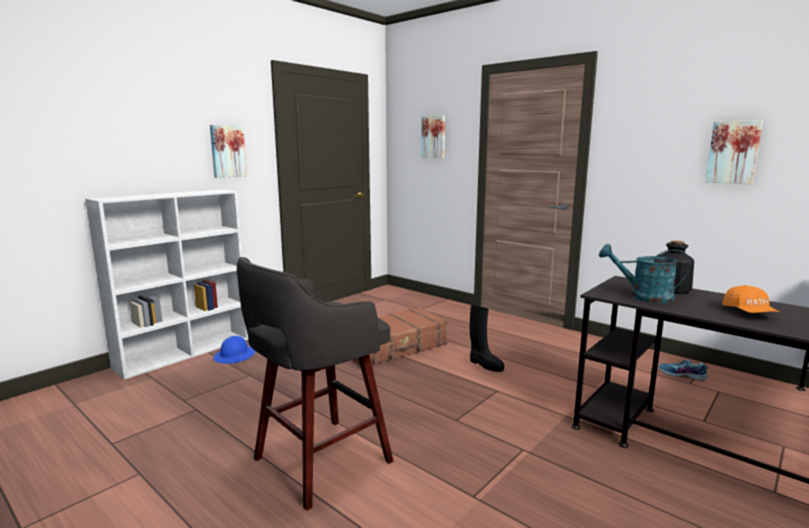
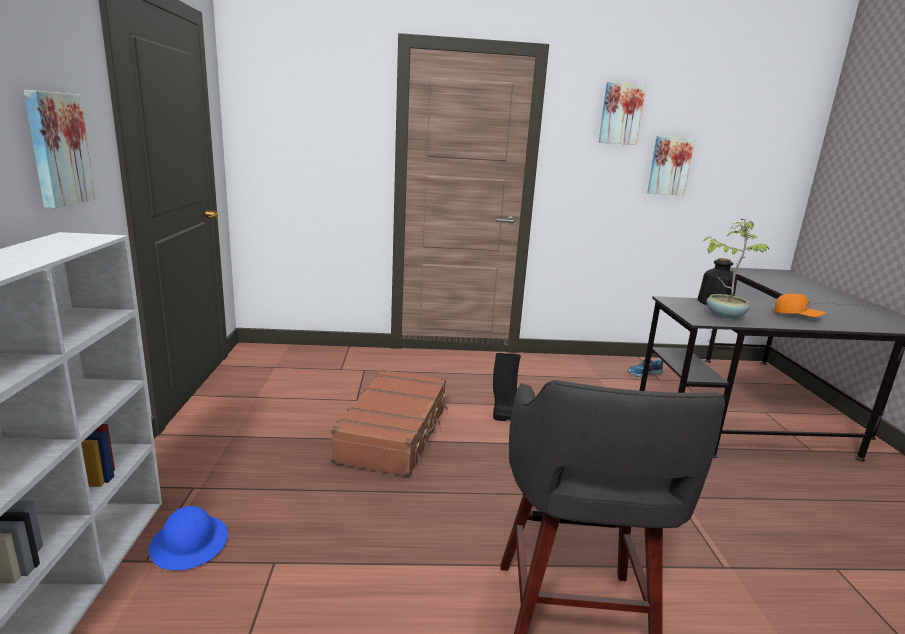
camera: 45 degrees left, 5 degrees up
picture [421,115,445,158] -> picture moved to [599,82,646,145]
turquoise watering can [599,244,690,303] -> potted plant [704,219,770,320]

